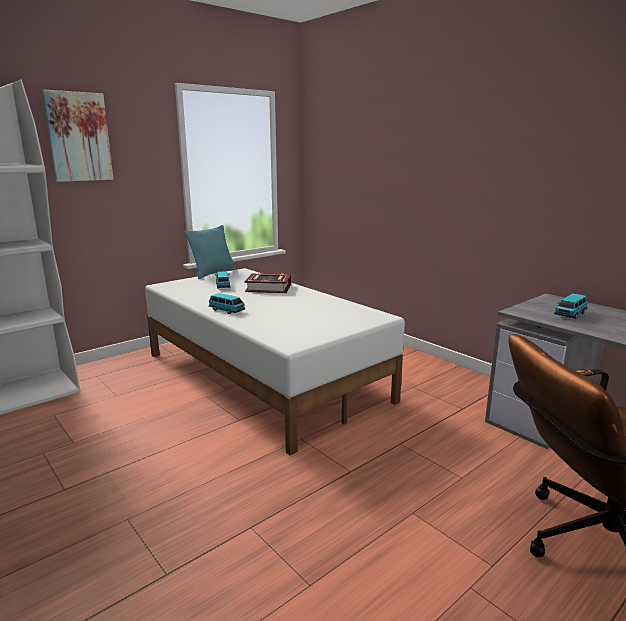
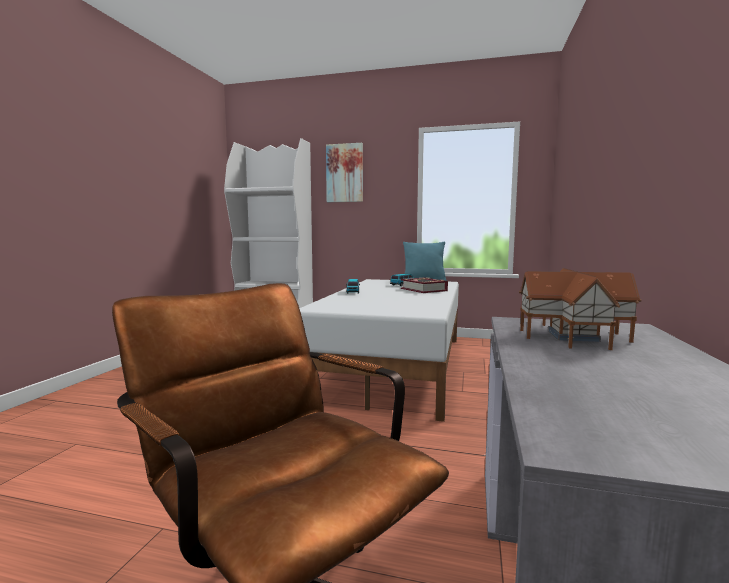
camera: 55 degrees right, 10 degrees down
toy car [554,293,588,319] -> toy house [519,268,642,350]

